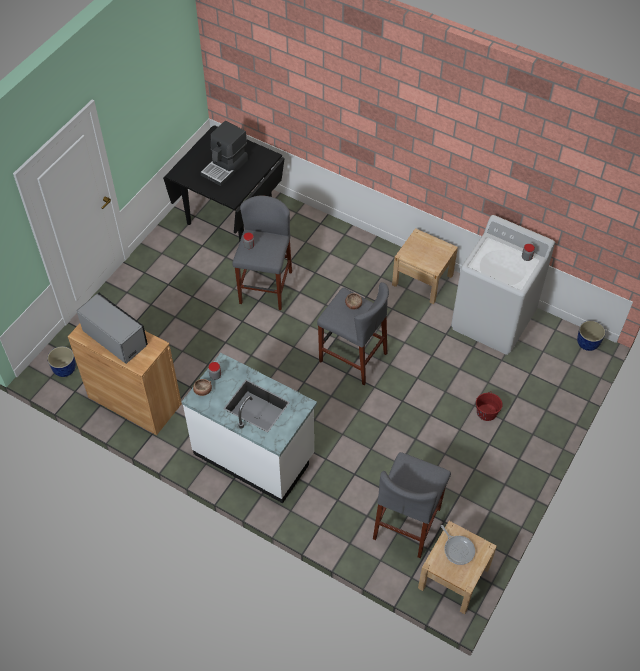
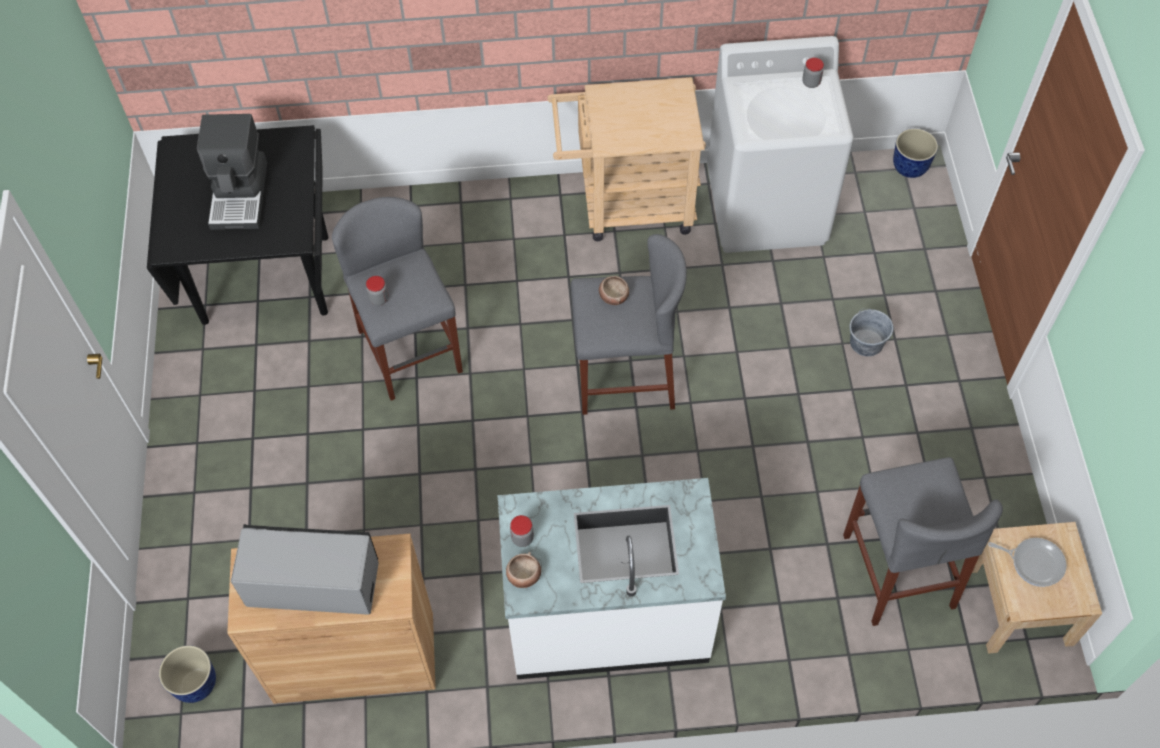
camera: 35 degrees left, 5 degrees up
beige nightstand [392,228,458,304] -> beige cart [547,77,706,241]
red bucket [476,391,502,421] -> grey bucket [850,308,894,356]

